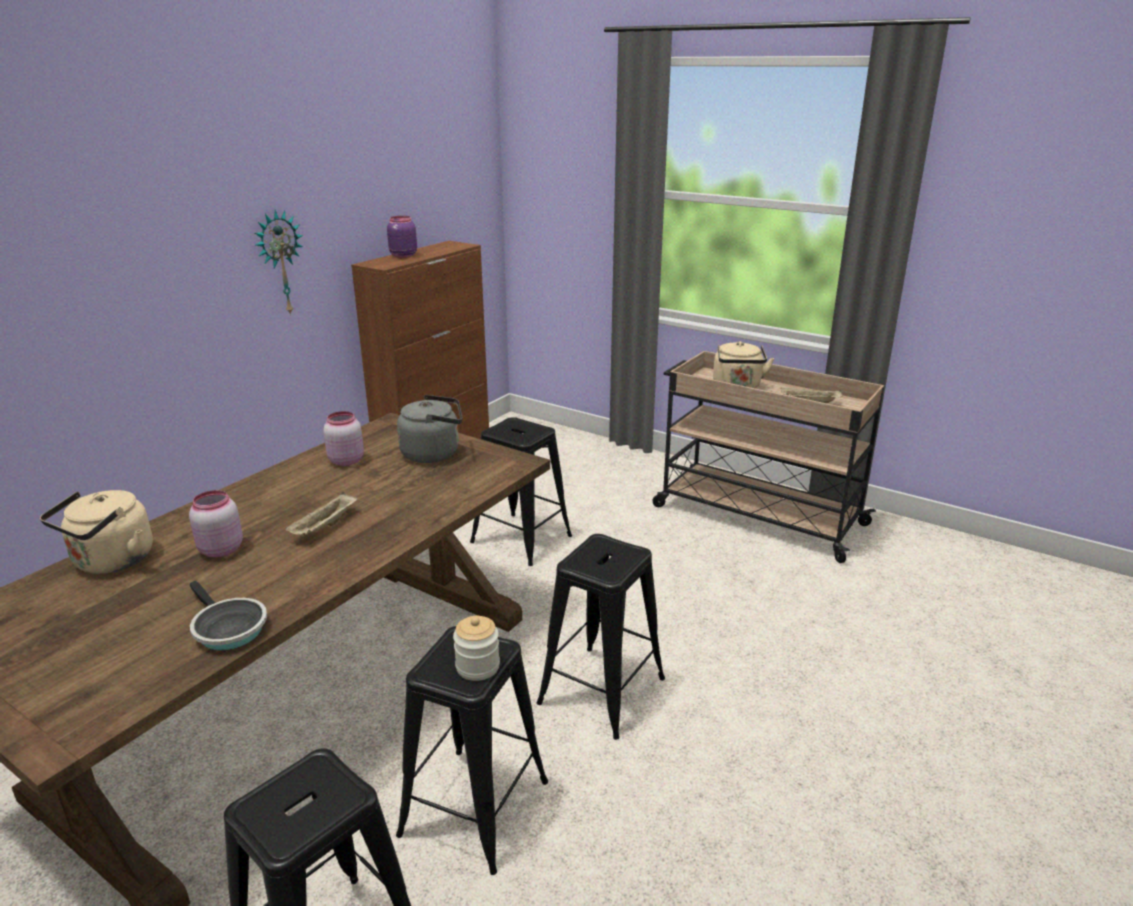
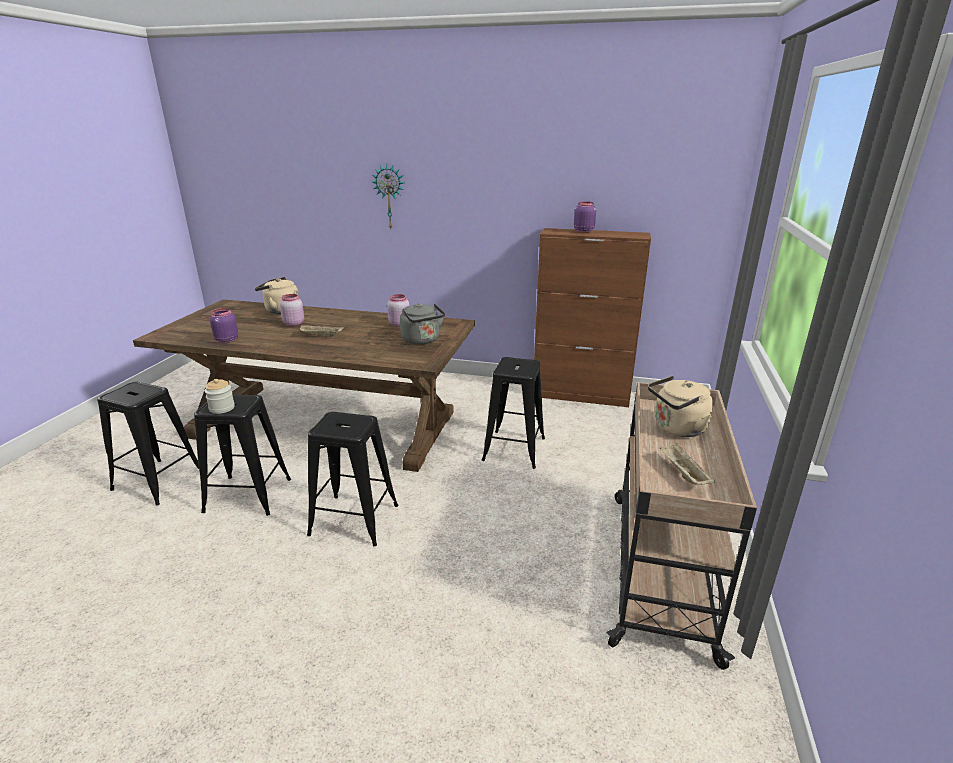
camera: 70 degrees right, 0 degrees up
frying pan [190,581,267,651] -> purple jar [210,308,238,343]
wall clock [255,210,303,316] -> wall clock moved to [372,164,404,229]

